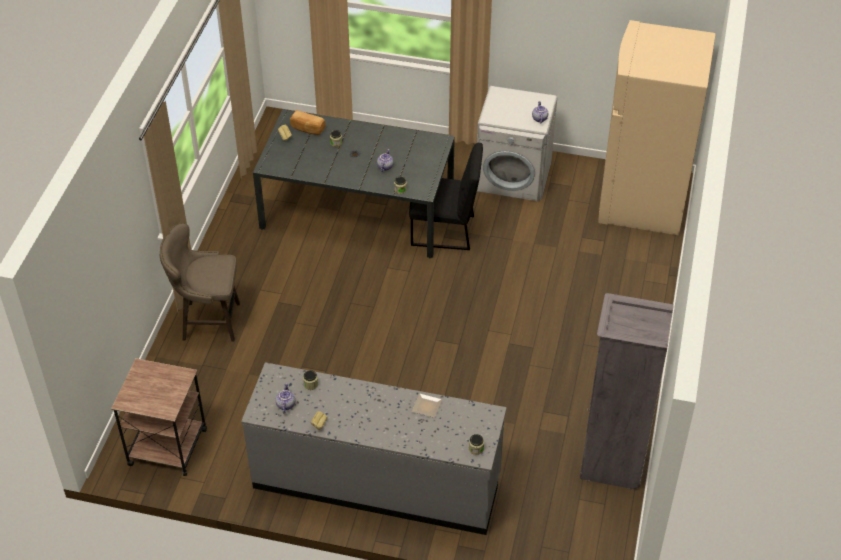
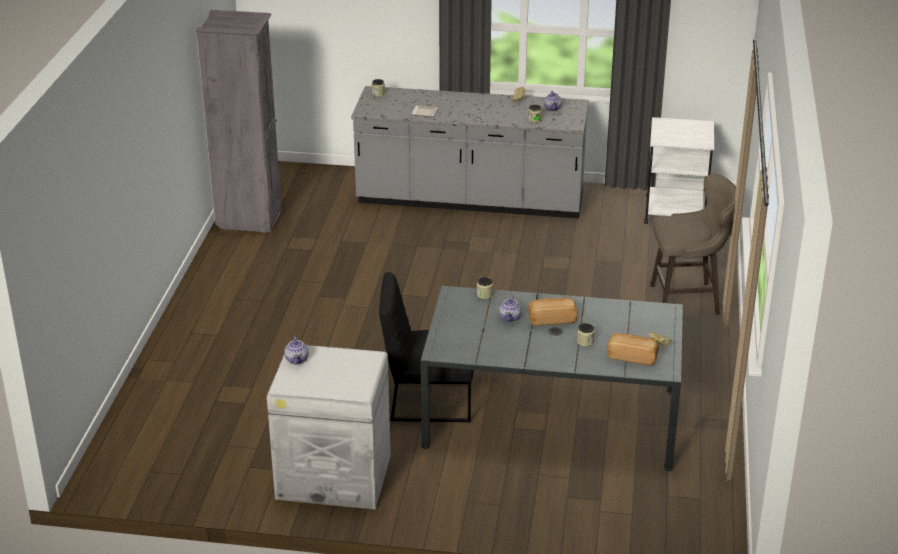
camera: 175 degrees right, 15 degrees down
brown cart [111,358,207,476] -> white cart [644,117,714,224]
beige fridge [598,20,716,235] -> none
none -> bread [528,298,578,325]

